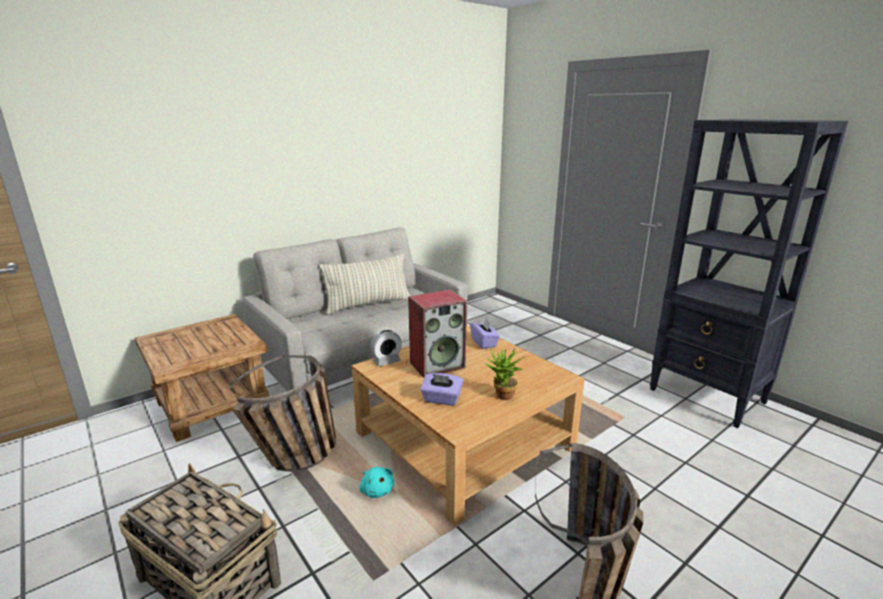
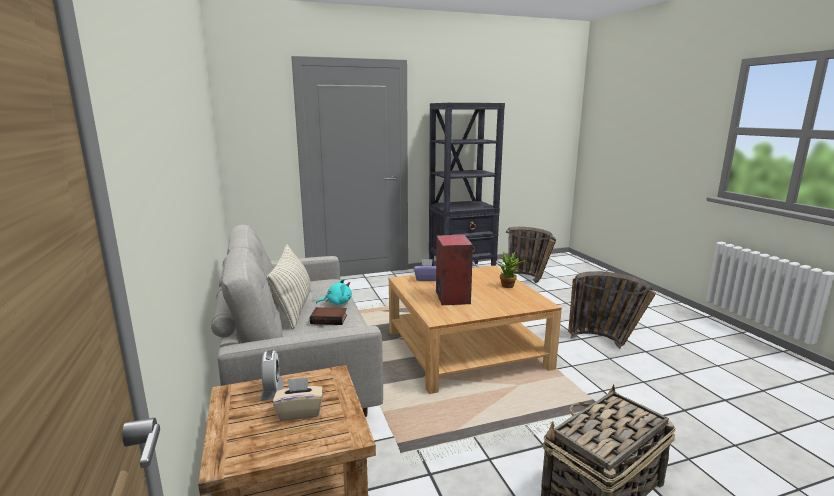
camera: 70 degrees left, 5 degrees down
basket [230,355,336,472] -> basket moved to [506,227,556,283]
turquoise plush toy [359,467,394,498] -> turquoise plush toy moved to [316,279,352,305]
alarm clock [370,330,402,367] -> alarm clock moved to [261,351,284,400]
purple tissue box [420,373,463,406] -> none
none -> beige tissue box [273,377,323,421]
none -> book [310,307,347,325]

